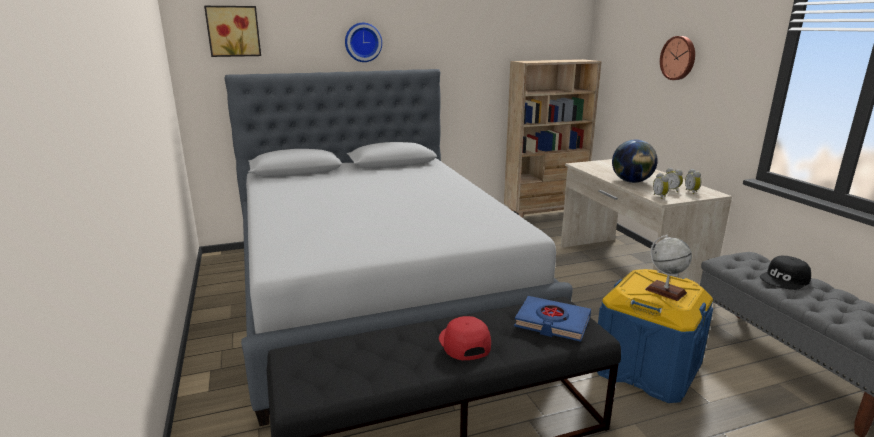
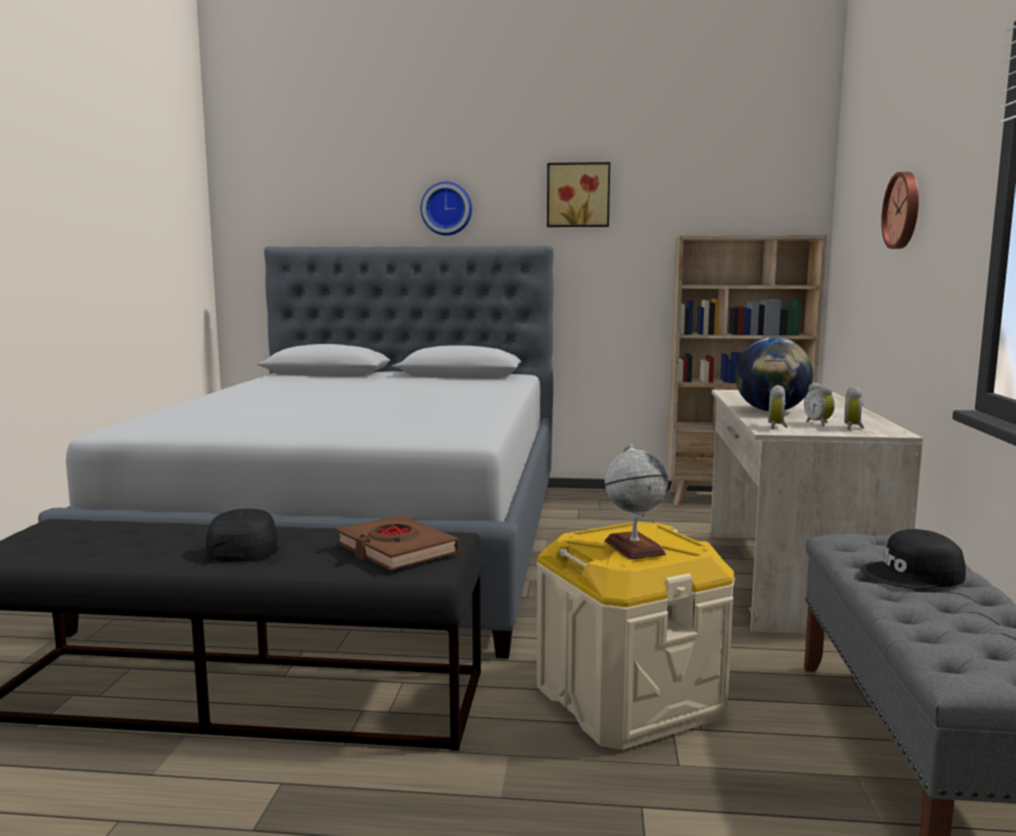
camera: 25 degrees right, 10 degrees down
picture [204,6,261,57] -> picture moved to [547,162,610,227]
red cap [439,316,491,360] -> black cap [206,509,288,562]
blue book [514,296,591,342] -> brown book [336,515,460,570]
blue storage box [597,269,713,403] -> beige storage box [537,522,735,750]

